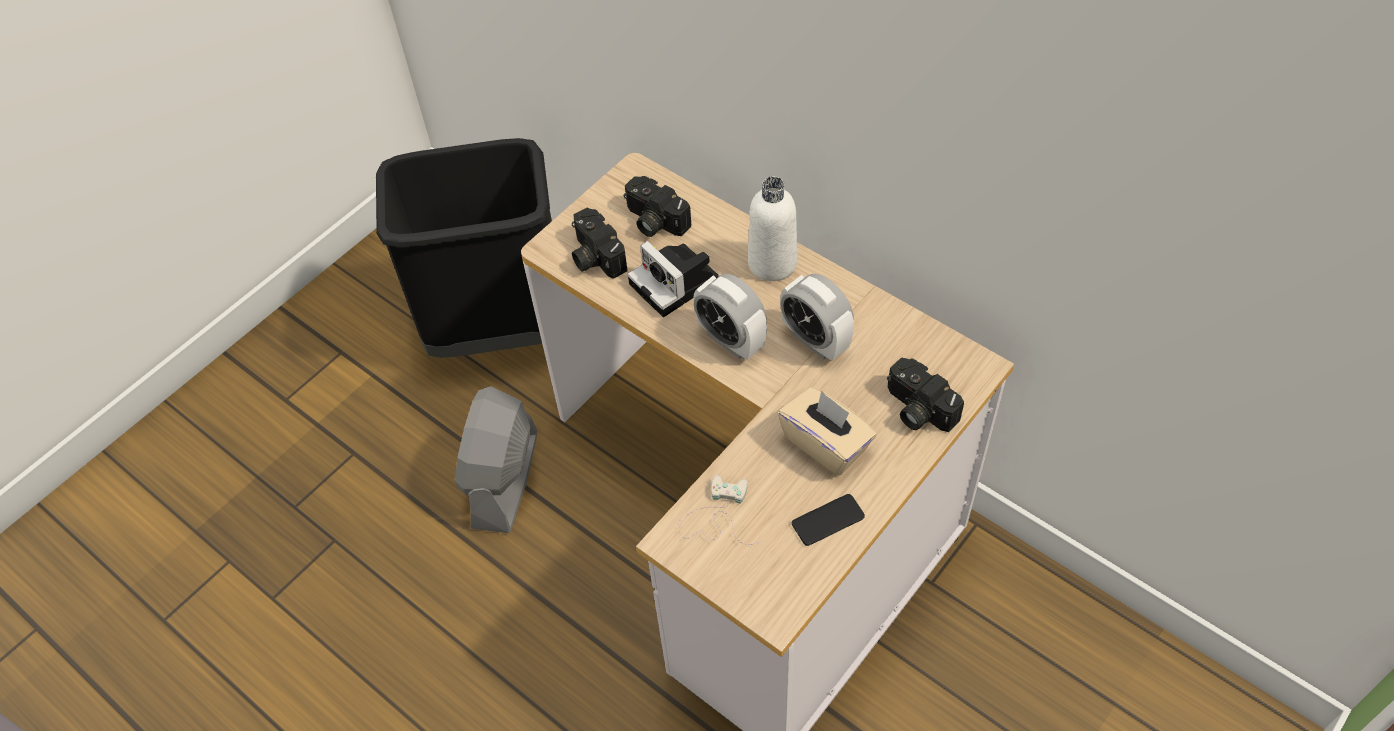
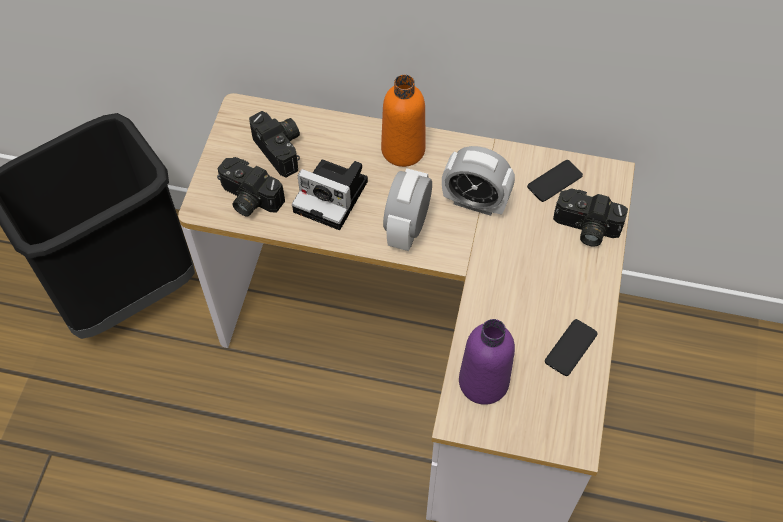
camera: 30 degrees left, 5 degrees up
grey fan [455,386,537,533] -> none
camera [624,176,692,237] -> camera turned 135 degrees counterclockwise [249,111,300,177]
white game controller [679,475,762,545] -> purple bottle [459,319,515,405]
alarm clock [693,274,767,360] -> alarm clock turned 90 degrees clockwise [383,168,432,251]
white bottle [748,176,797,281] -> orange bottle [381,75,426,167]
beige tissue box [778,387,877,476] -> none
none -> phone [527,160,583,202]

